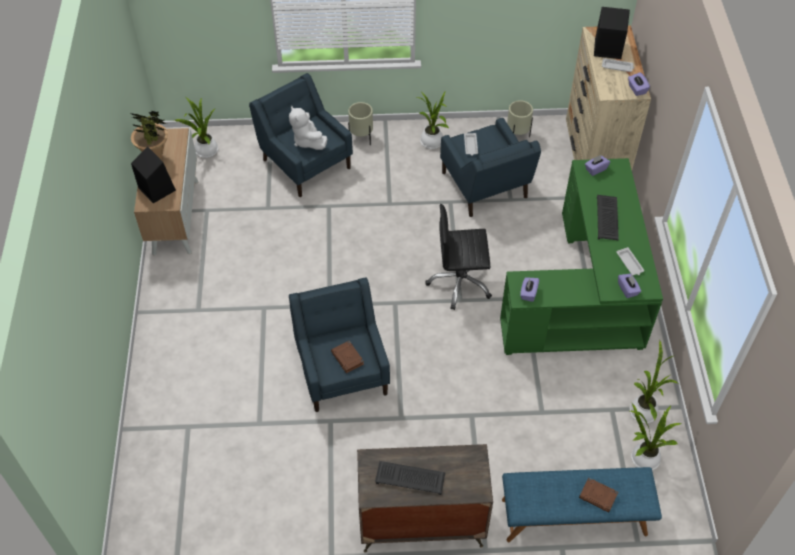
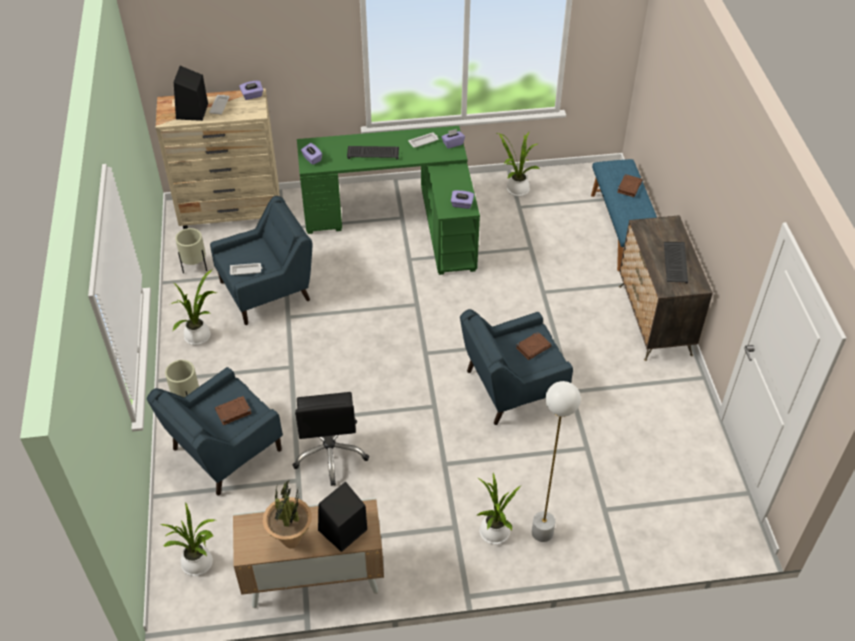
camera: 95 degrees left, 5 degrees down
white plush toy [289,106,327,150] -> brown book [215,396,252,425]
black office chair [425,204,492,310] -> black office chair moved to [293,392,369,486]
potted plant [630,403,683,470] -> potted plant moved to [477,473,522,544]
none -> white floor lamp [532,381,581,542]

